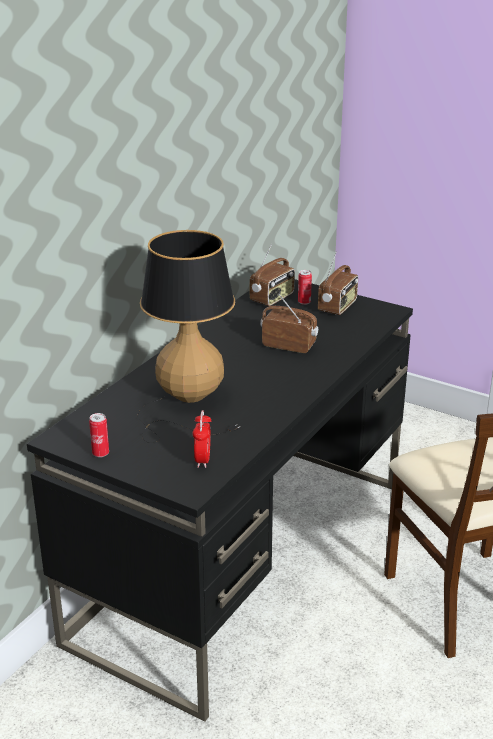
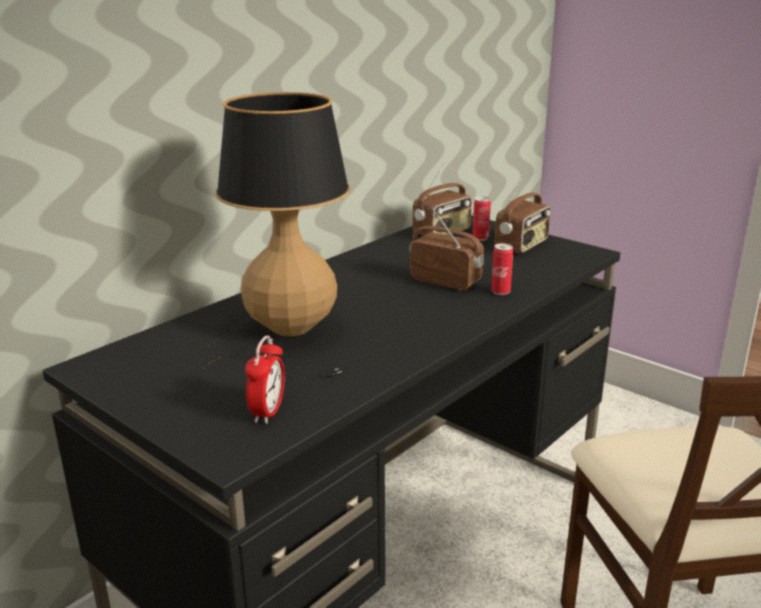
camera: 10 degrees right, 5 degrees down
can [89,413,109,457] -> can moved to [491,243,513,295]

